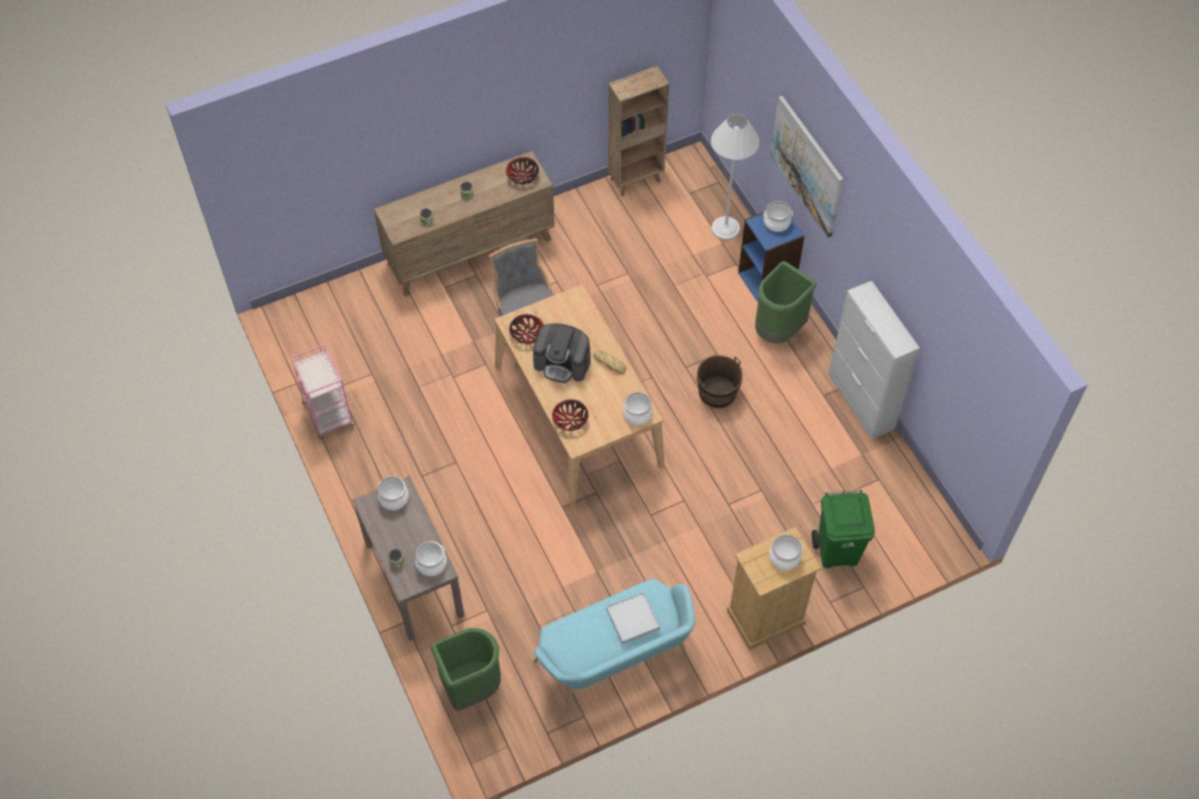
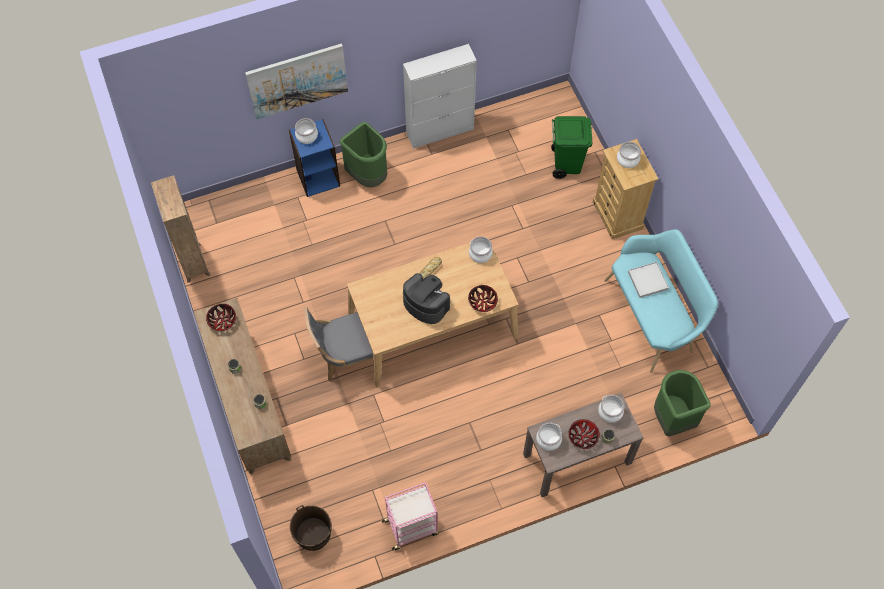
camera: 85 degrees left, 5 degrees up
bowl [509,314,544,344] -> bowl moved to [568,419,600,449]
coffee machine [533,323,590,383] -> coffee machine turned 75 degrees counterclockwise [403,273,450,324]
brown bucket [697,355,743,408] -> brown bucket moved to [290,505,332,551]
white floor lamp [711,114,760,240] -> none

